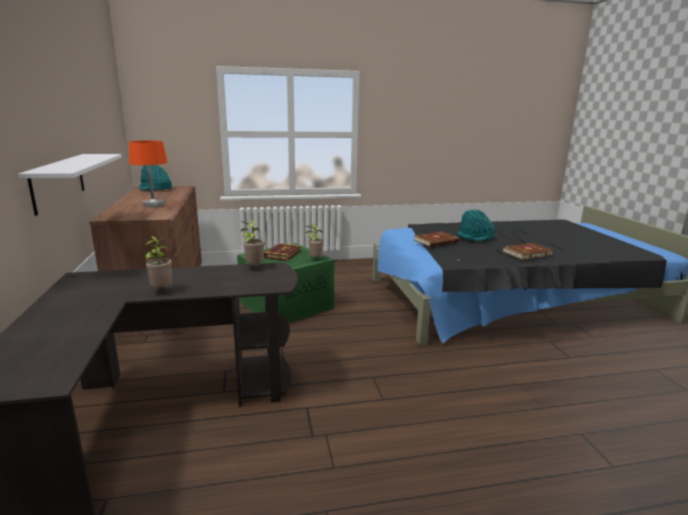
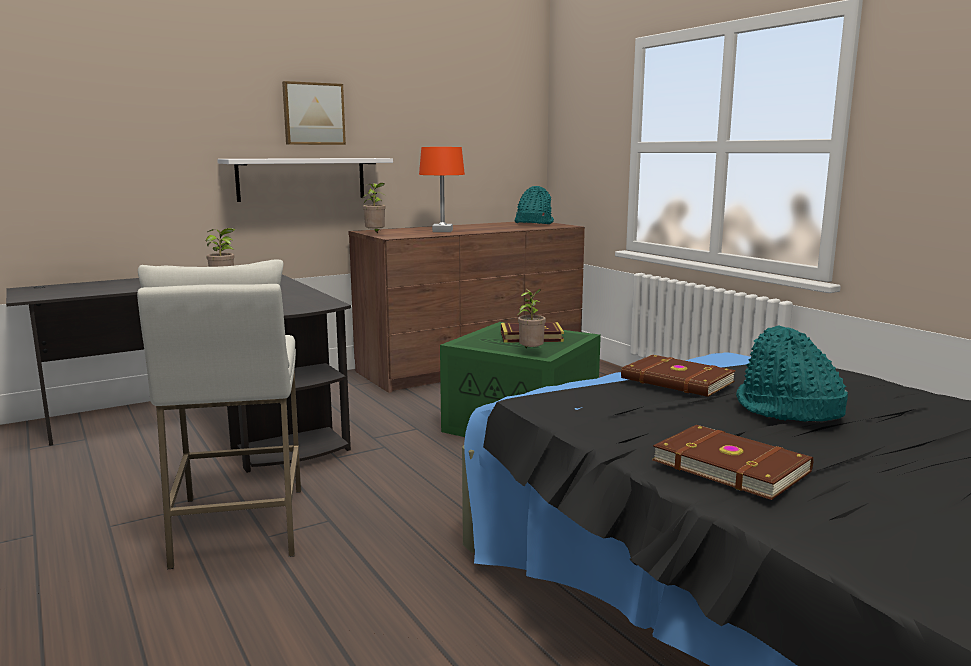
camera: 70 degrees right, 5 degrees down
potted plant [241,220,265,264] -> potted plant moved to [362,183,386,233]
none -> white stool [137,259,301,569]
none -> picture [282,81,346,145]

